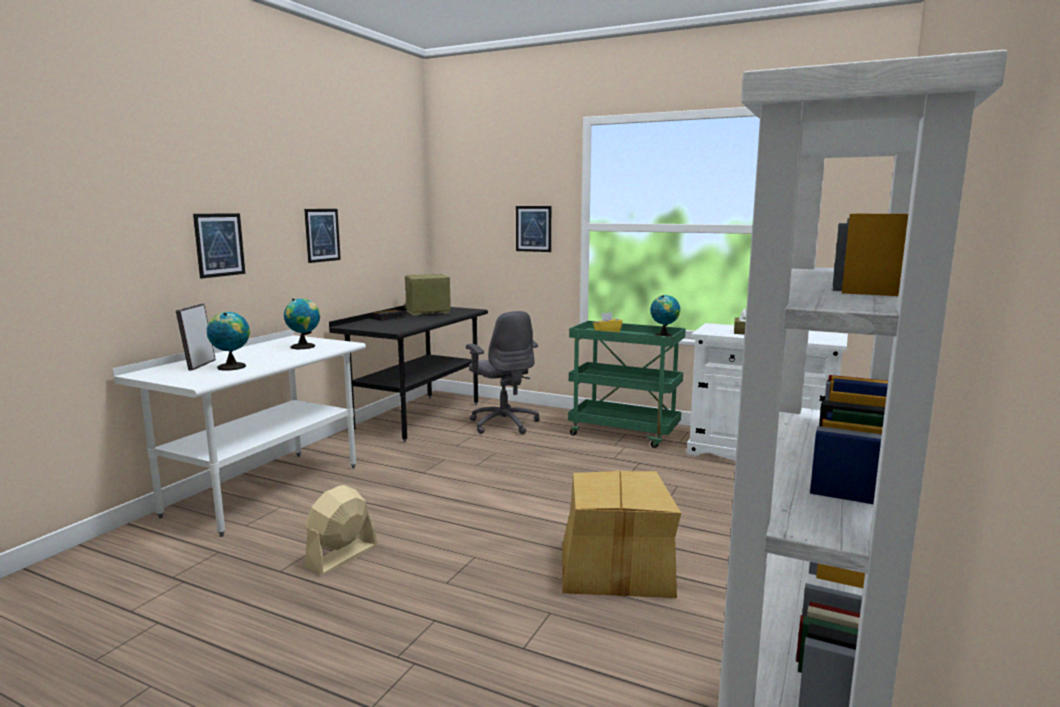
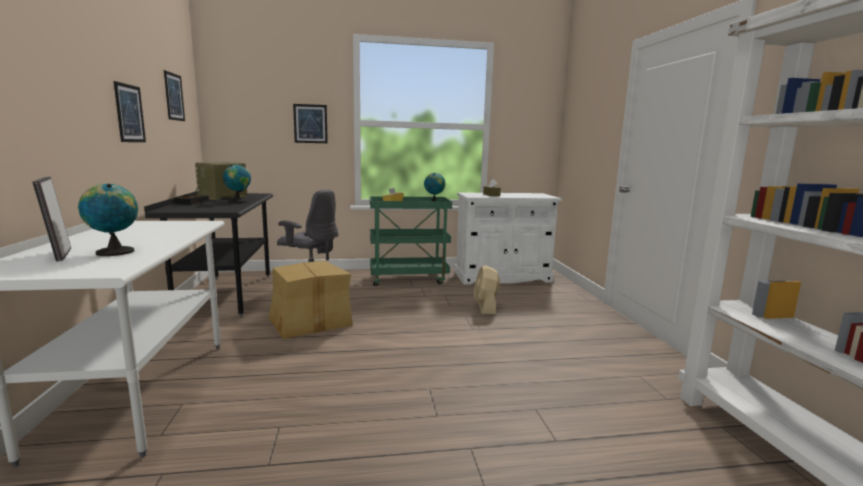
camera: 35 degrees left, 0 degrees up
picture [193,213,245,279] -> picture moved to [164,70,185,121]
globe [284,298,320,349] -> globe moved to [223,165,251,203]
beige fan [304,485,377,575] -> beige fan moved to [474,265,500,315]
cardboard box [562,471,681,598] -> cardboard box moved to [269,260,353,339]

